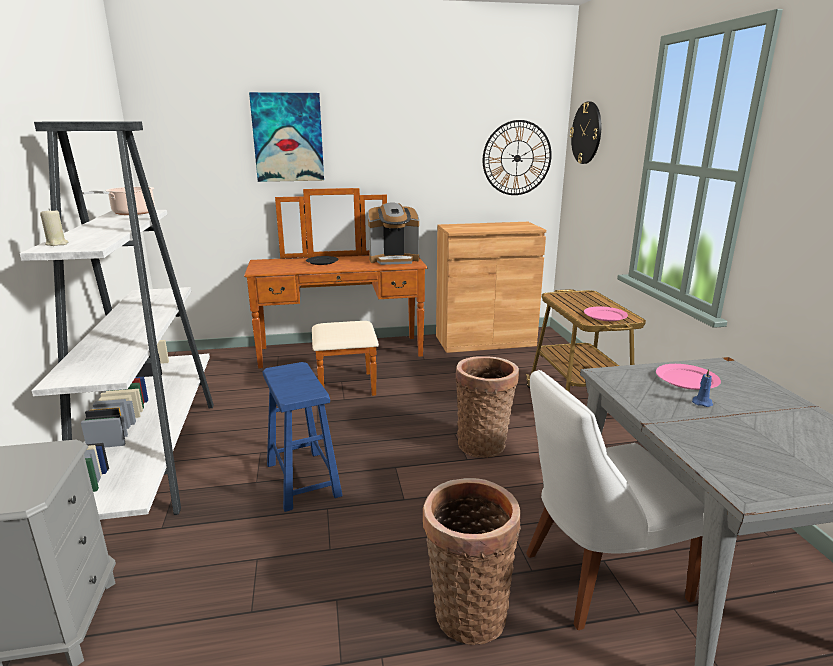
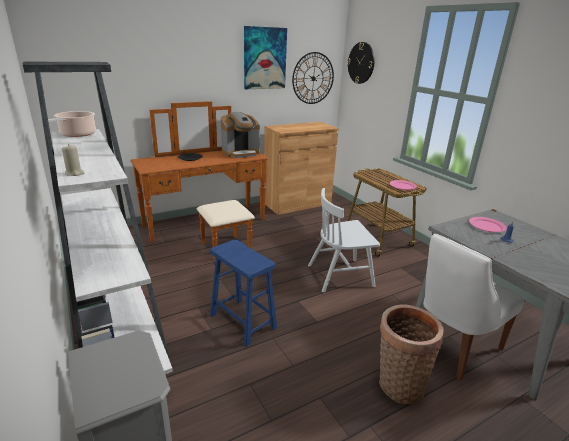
camera: 20 degrees left, 5 degrees up
picture [249,92,324,182] -> picture moved to [244,26,287,89]
basket [456,356,519,458] -> white chair [308,188,380,292]

